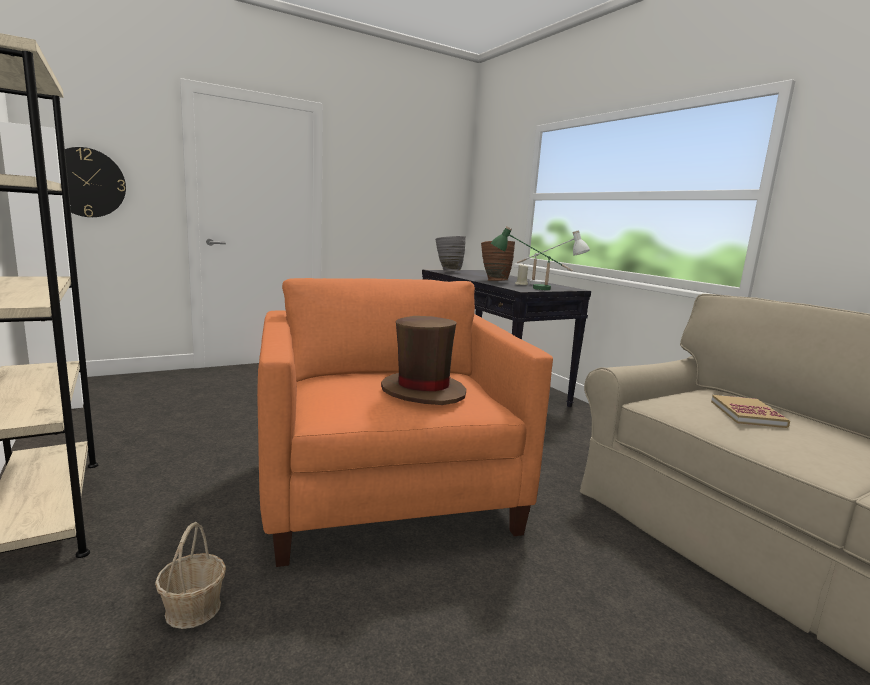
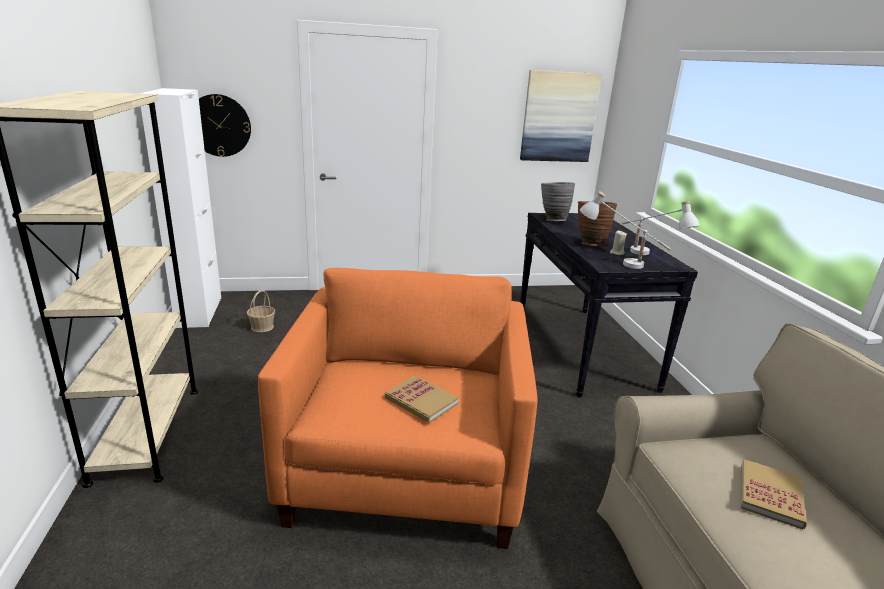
camera: 20 degrees right, 10 degrees up
basket [155,522,226,629] -> basket moved to [247,290,275,332]
brown hat [381,316,466,405] -> book [385,375,459,423]
green table lamp [491,226,573,290] -> white table lamp [580,191,671,269]
none -> picture [520,70,602,162]

